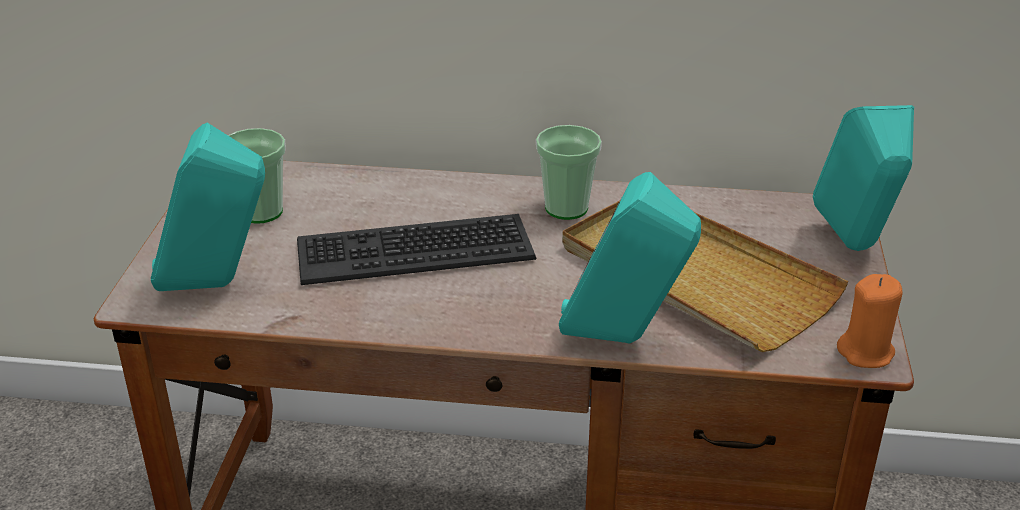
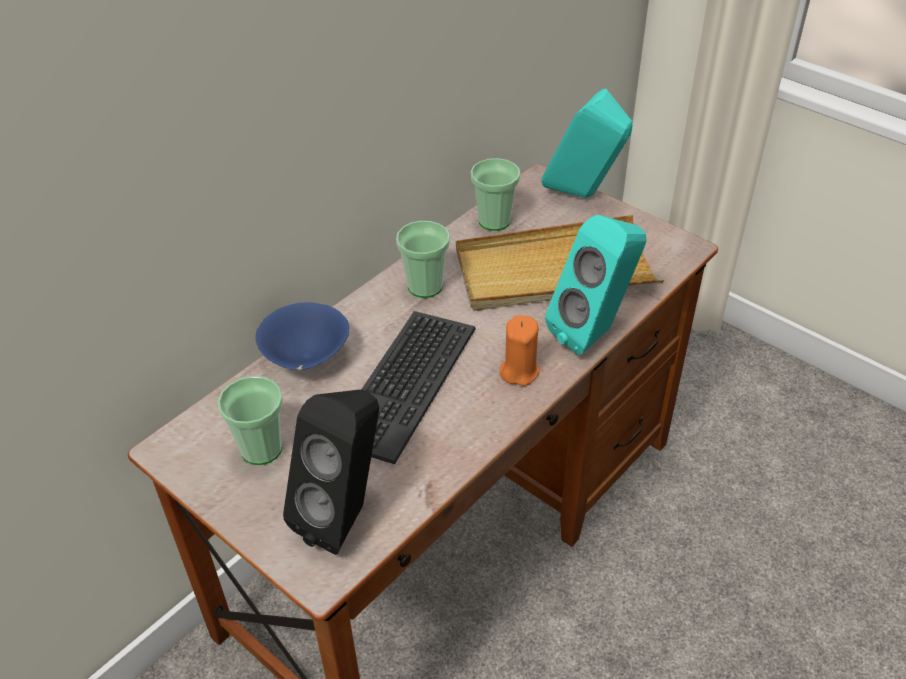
camera: 55 degrees left, 10 degrees up
turquoise speaker [151,123,265,291] -> black speaker [283,390,379,555]
orange candle [837,274,903,368] -> orange candle moved to [500,315,540,386]
none -> blue bowl [255,302,349,370]
none -> cup [471,158,520,231]

